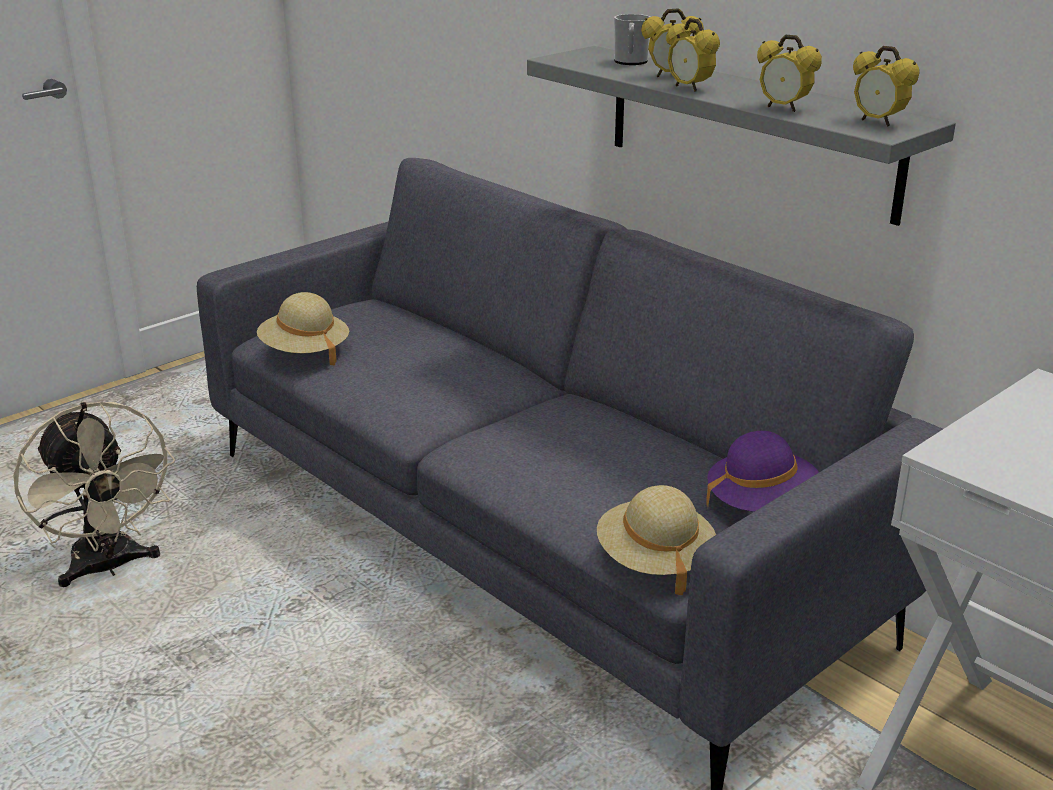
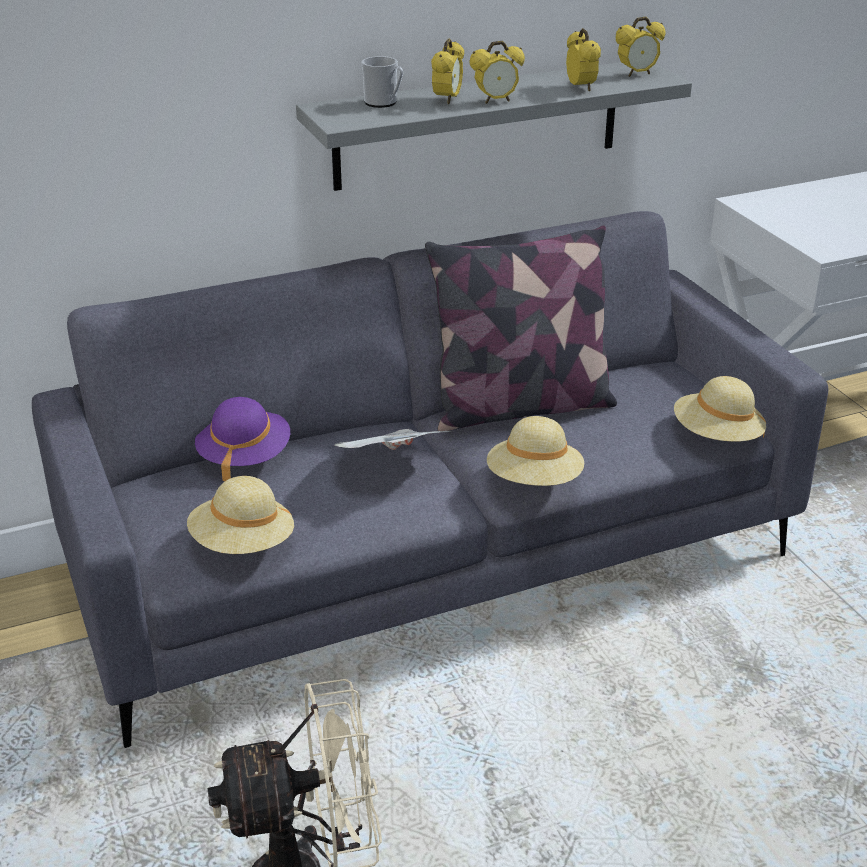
camera: 70 degrees left, 5 degrees up
purple hat [706,431,819,512] -> purple hat moved to [195,397,290,482]
alarm clock [757,35,822,112] -> alarm clock turned 75 degrees counterclockwise [566,28,601,92]
none -> newspaper [335,429,453,450]
none -> pillow [425,225,617,431]
none -> beige hat [487,416,584,486]

